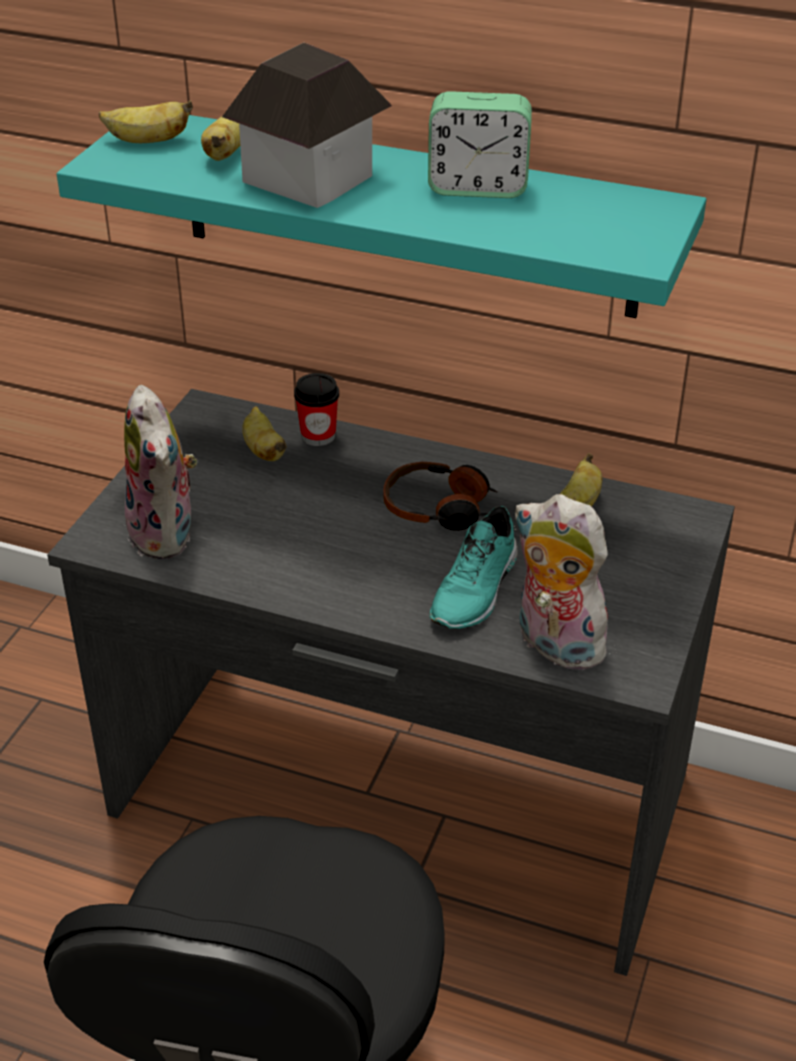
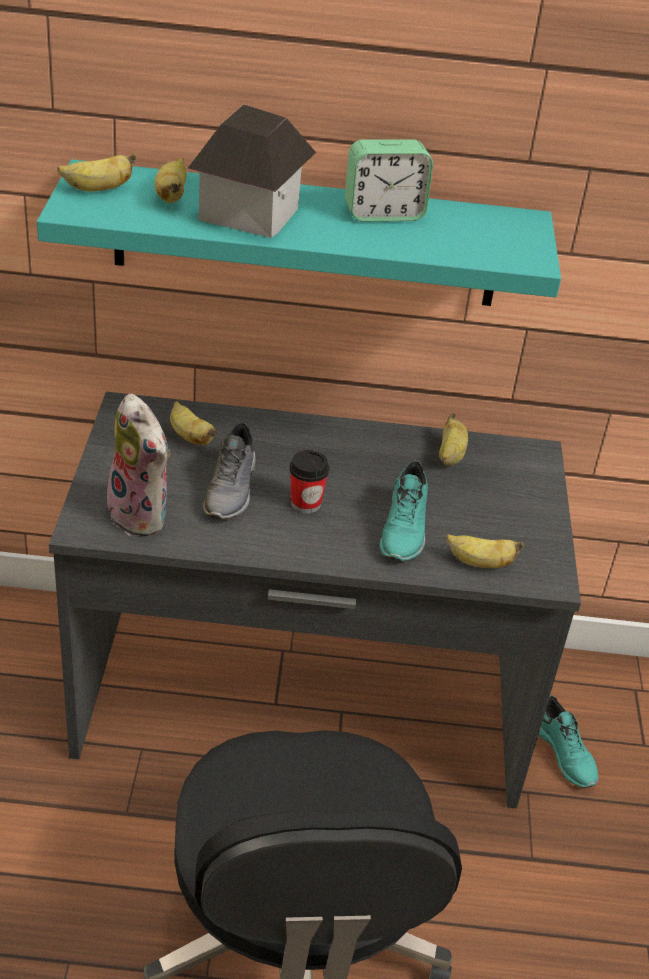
camera: 20 degrees left, 0 degrees up
cup [294,373,339,446] -> cup moved to [289,450,329,514]
headphones [383,462,498,531] -> none
plush toy [514,494,615,670] -> banana [446,534,524,568]
none -> grey shoe [203,423,256,519]
none -> turquoise shoe [538,695,598,788]

